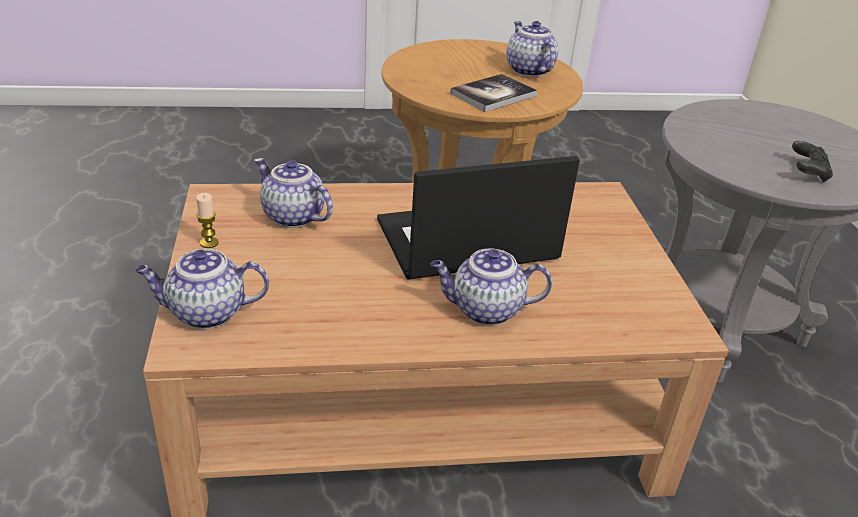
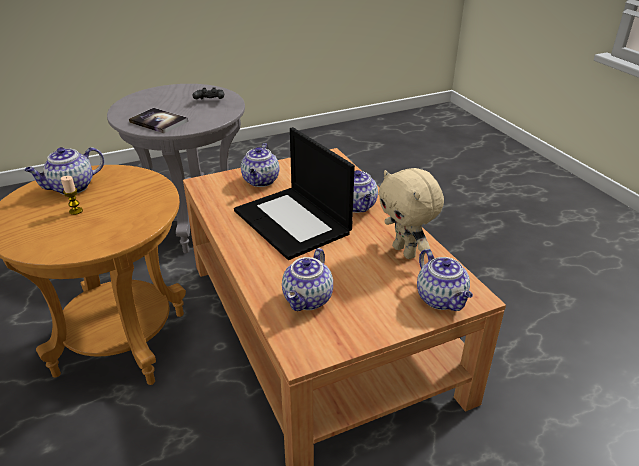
camera: 105 degrees left, 0 degrees up
candle [196,193,219,248] -> candle moved to [61,176,83,215]
book [450,74,537,112] -> book moved to [129,108,188,133]
none -> teapot [241,143,280,187]
none -> beige plush toy [378,168,444,259]

